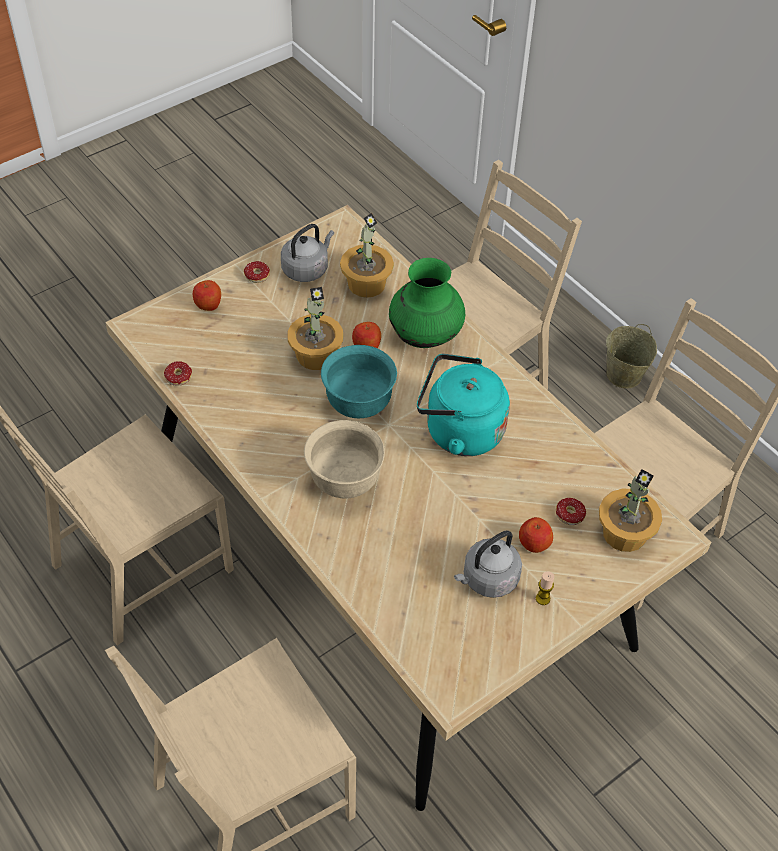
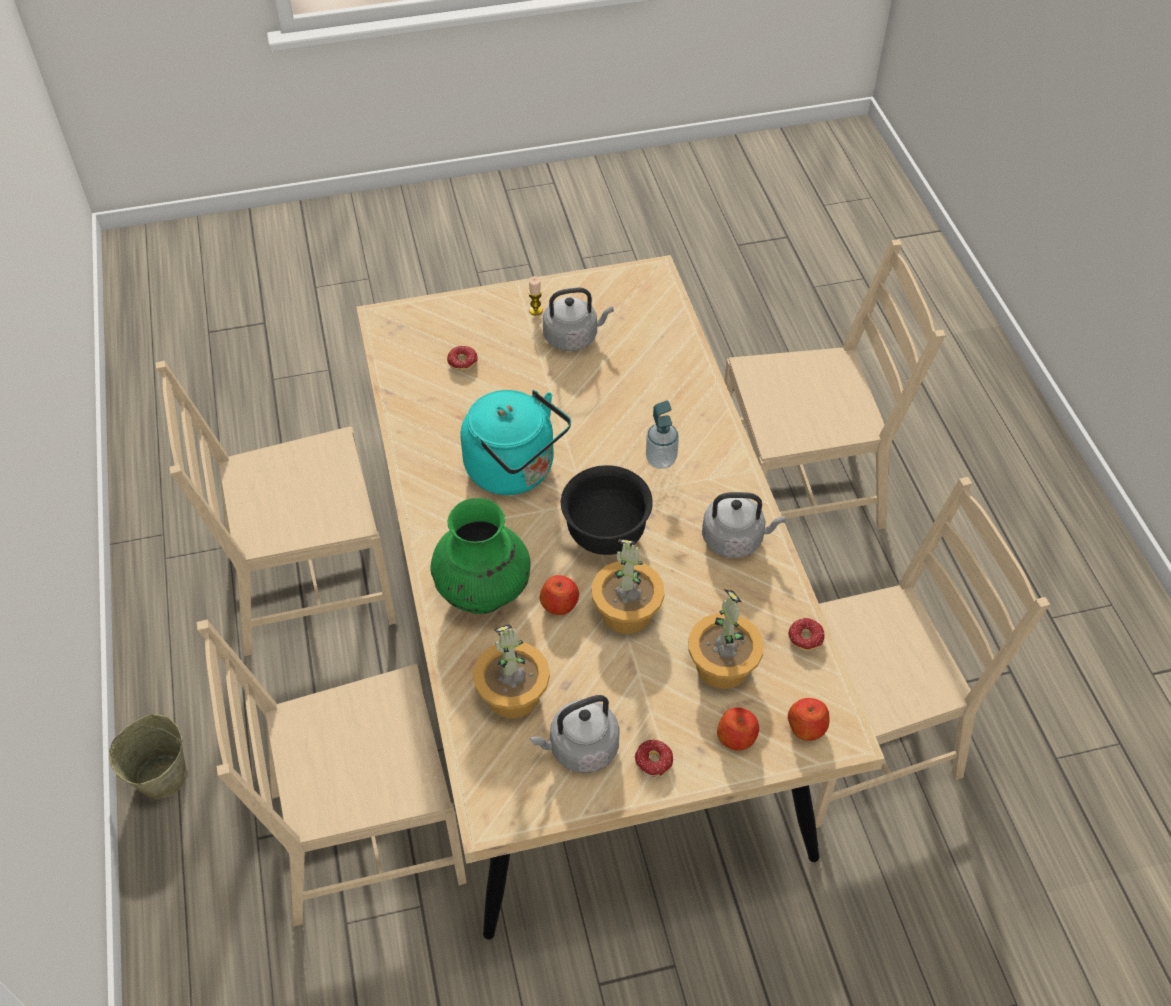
camera: 155 degrees left, 0 degrees up
beige bowl [304,420,385,498] -> soap dispenser [646,400,679,469]
turquoise bowl [321,345,397,418] -> black bowl [561,465,653,555]
apple [519,517,553,553] -> apple moved to [788,698,830,741]
potted plant [599,469,662,552] -> potted plant moved to [688,589,763,689]
none -> grey kettle [702,492,785,558]

